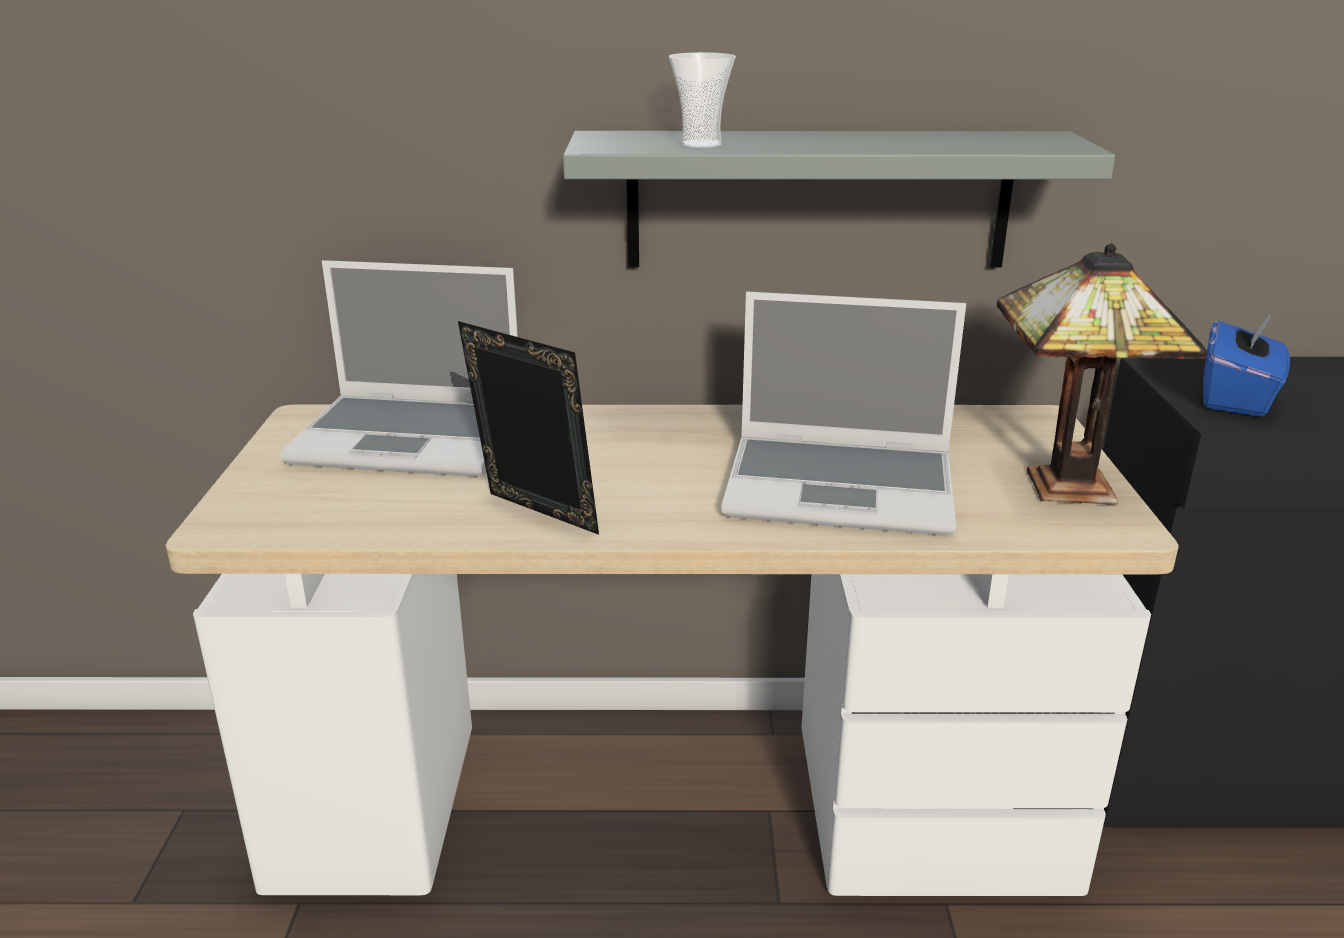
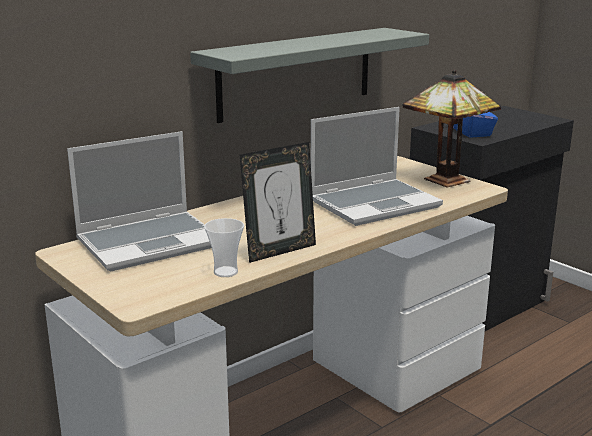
camera: 40 degrees left, 5 degrees down
picture frame [458,321,599,535] -> picture frame turned 150 degrees clockwise [240,142,316,263]
cup [669,52,736,148] -> cup moved to [204,218,244,277]

